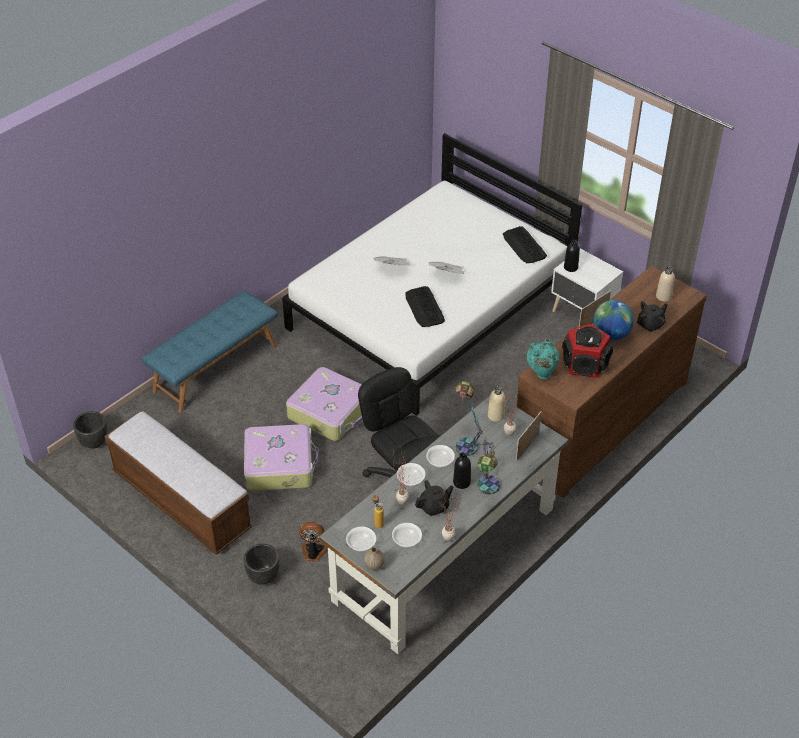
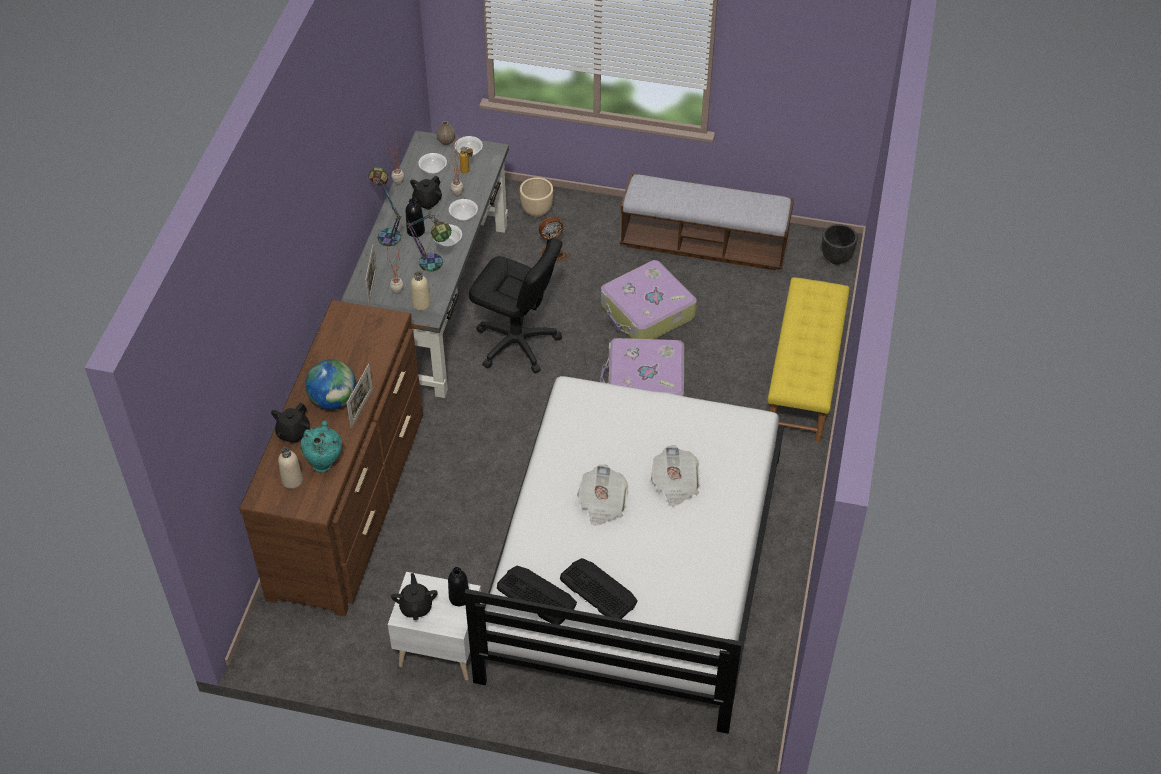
camera: 150 degrees right, 5 degrees up
blue bench [142,291,278,413] -> yellow bench [767,277,850,443]
black planter [244,544,280,585] -> none
keyboard [405,286,445,327] -> keyboard moved to [560,558,638,619]
turquoise vase [527,339,560,379] -> turquoise vase moved to [301,420,342,472]
speaker [562,323,613,378] -> none
none -> black teapot [391,573,438,620]
none -> beige planter [520,177,553,217]

